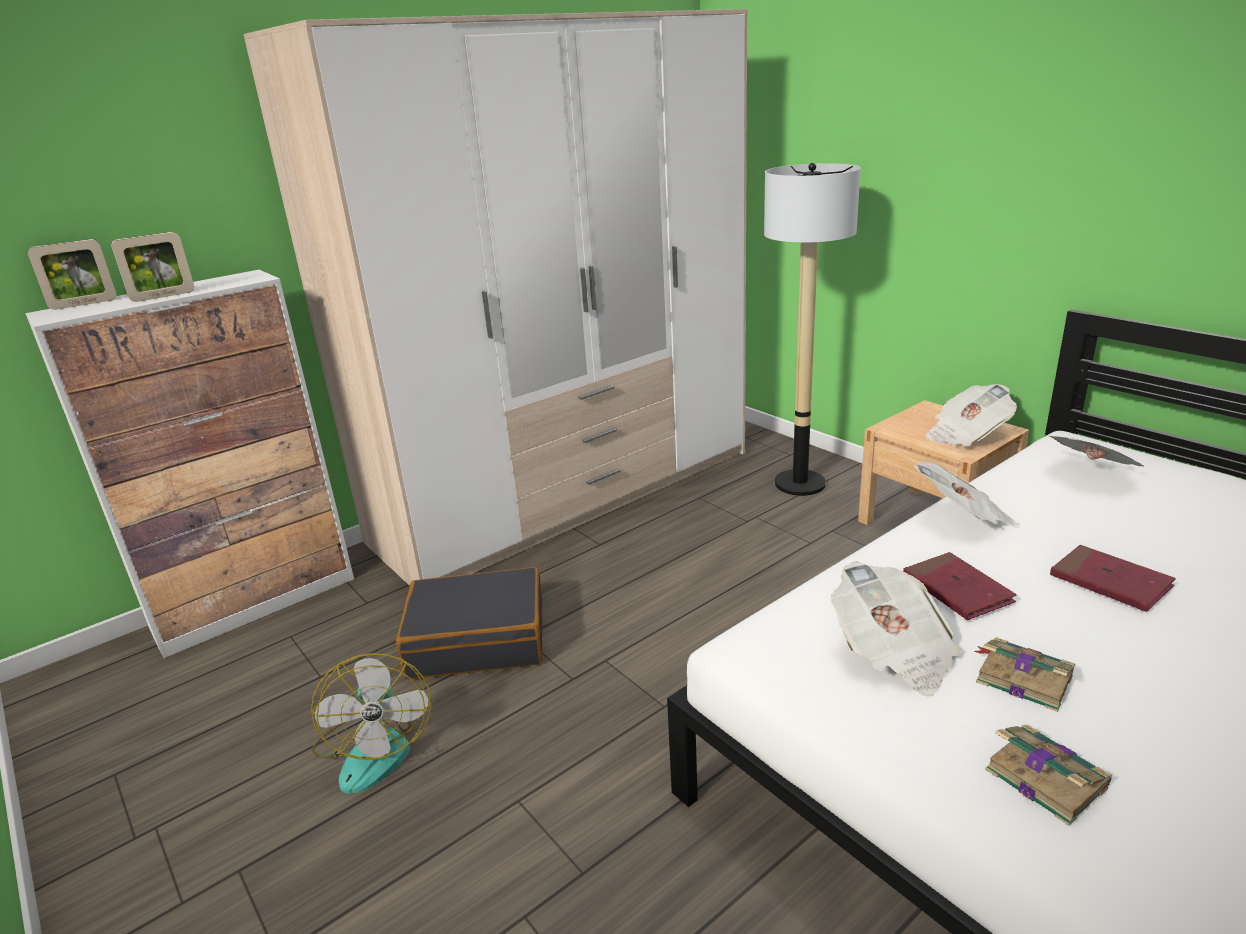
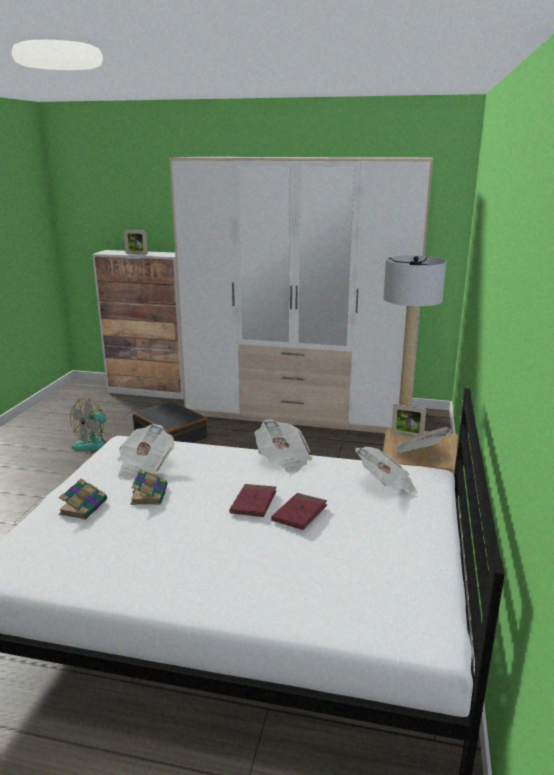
camera: 50 degrees right, 5 degrees down
picture frame [28,239,117,310] -> picture frame moved to [391,404,426,438]
red book [903,552,1016,620] -> red book moved to [271,493,327,530]

